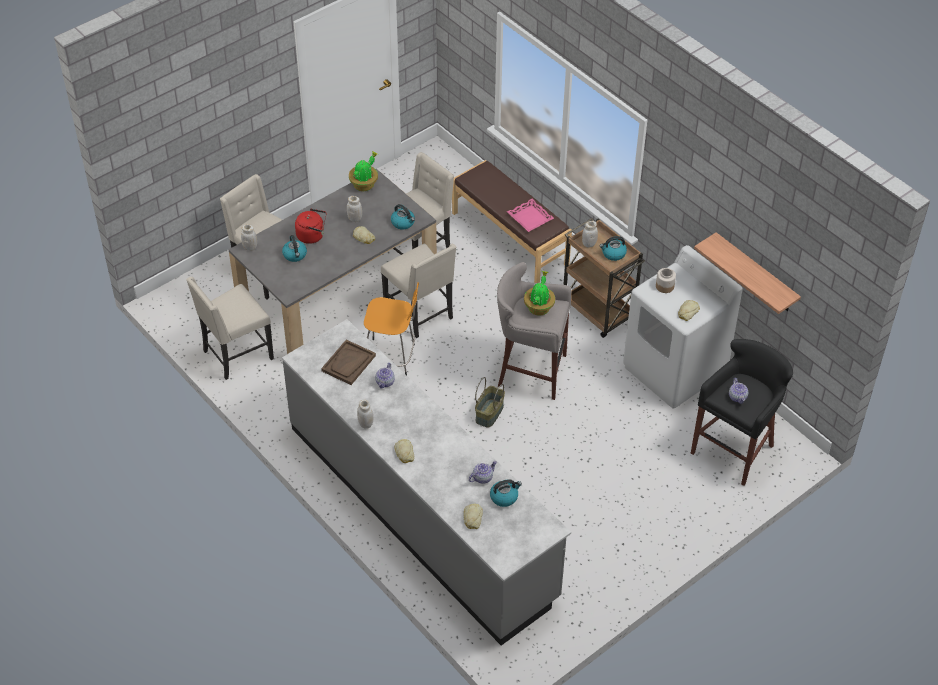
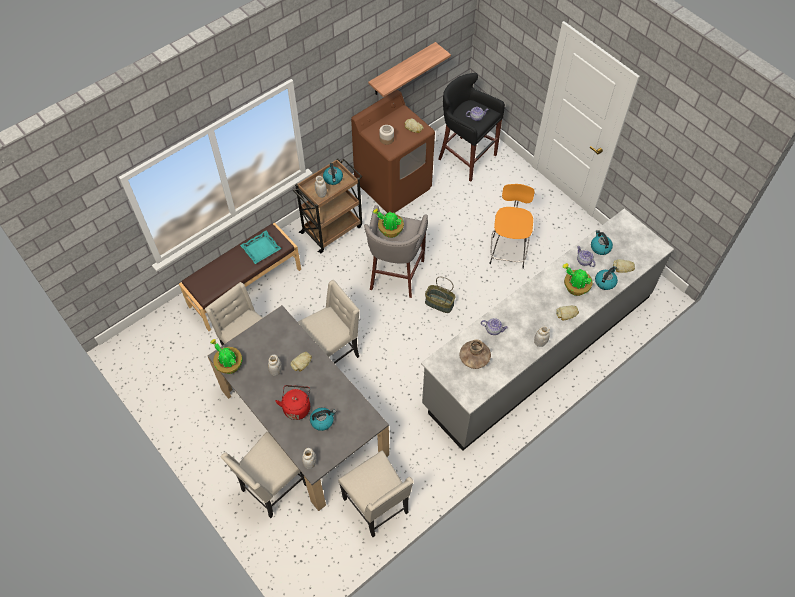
camera: 90 degrees left, 10 degrees up
brown tray [321,340,376,385] -> brown vase [460,339,491,369]
orange stool [364,282,419,375] -> orange stool moved to [489,184,535,269]
kettle [391,204,415,230] -> kettle moved to [595,266,618,290]
pink tray [507,199,554,232] -> turquoise tray [240,231,281,264]
white washing machine [623,245,743,409] -> brown washing machine [351,90,435,213]
none -> potted plant [562,263,593,296]

